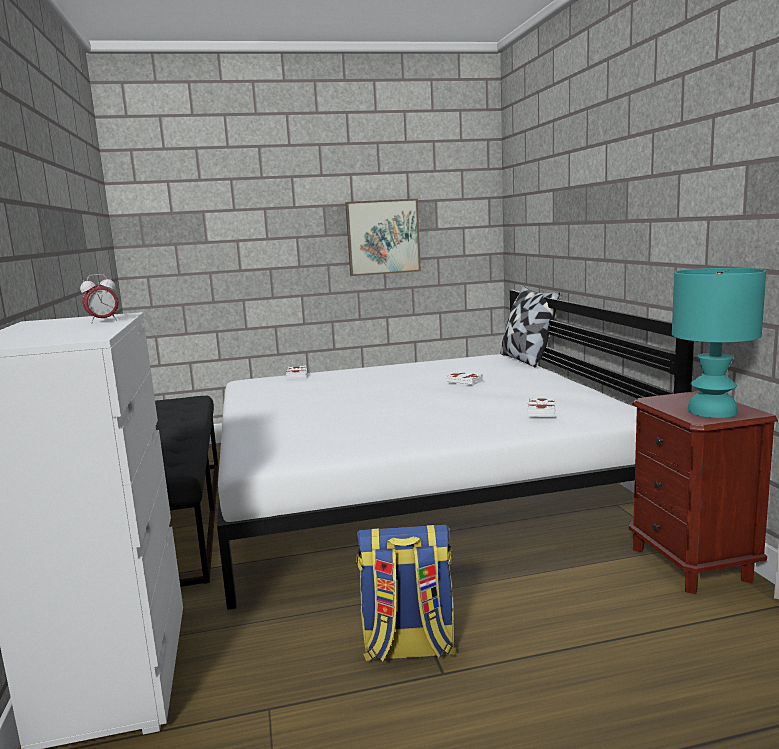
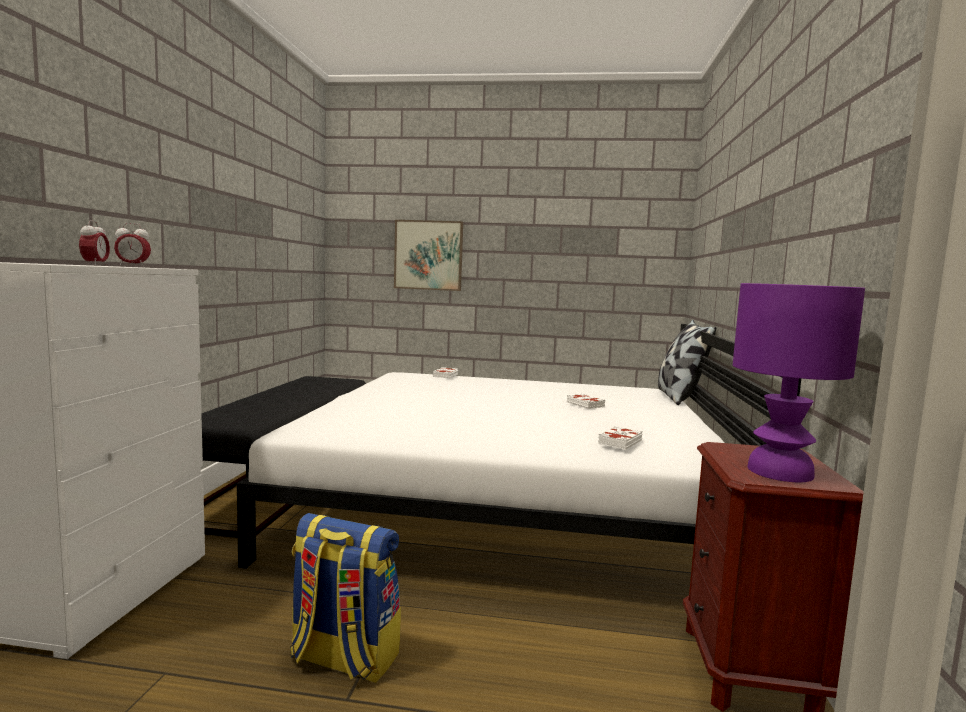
camera: 20 degrees right, 5 degrees down
picture [345,199,421,276] -> picture moved to [394,220,463,291]
turquoise table lamp [672,268,766,418] -> purple table lamp [733,283,865,482]
none -> alarm clock [79,220,110,266]

